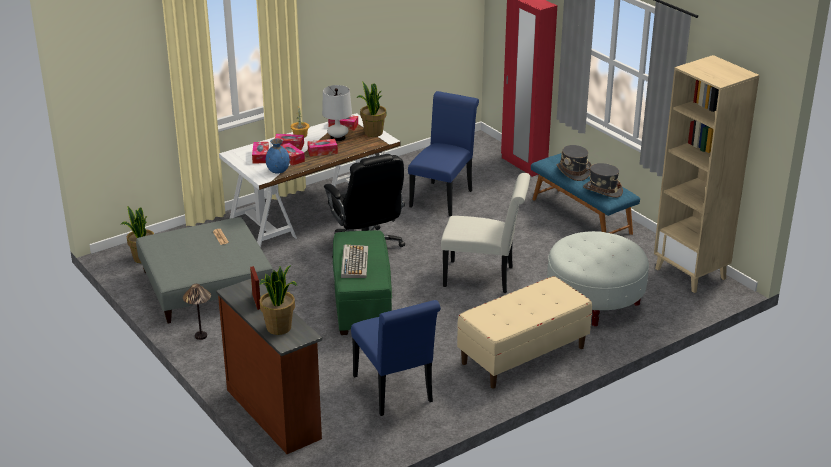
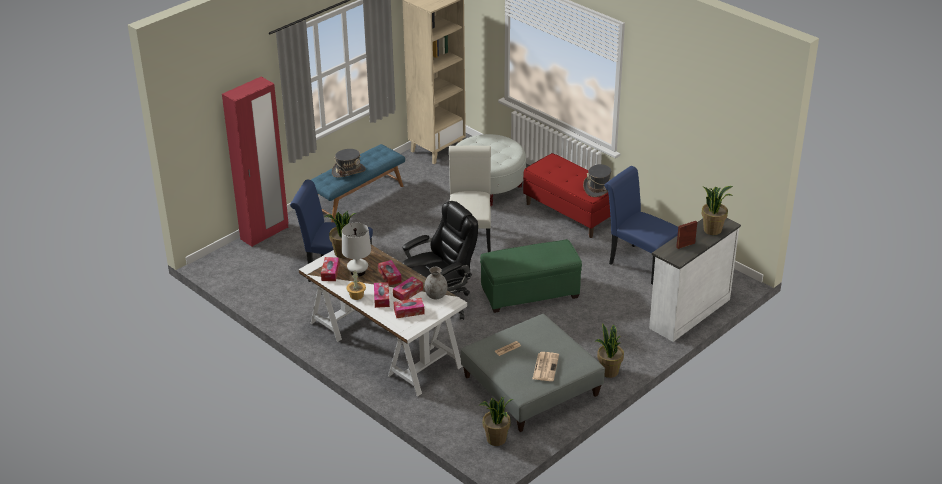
camera: 100 degrees left, 5 degrees up
table lamp [183,284,211,340] -> potted plant [595,323,624,378]
brown dresser [216,279,322,454] -> white dresser [649,218,741,342]
blue vase [266,139,290,173] -> grey vase [424,267,448,299]
keyboard [341,244,368,278] -> none
blue chair [351,300,441,416] -> blue chair turned 105 degrees counterclockwise [604,166,678,285]
beige bench [457,276,592,389] -> red bench [523,153,610,238]
grey hat [583,163,623,198] -> grey hat moved to [583,164,611,197]
none -> newspaper [532,352,559,381]

